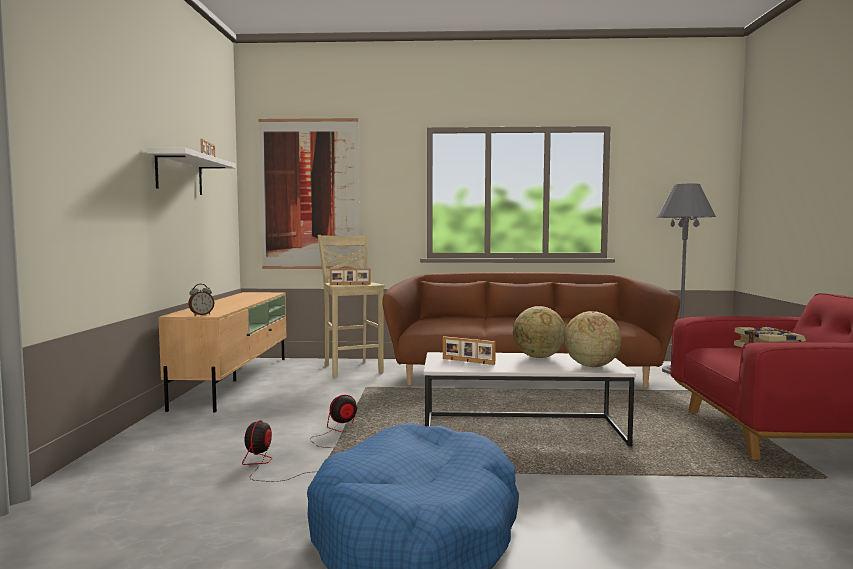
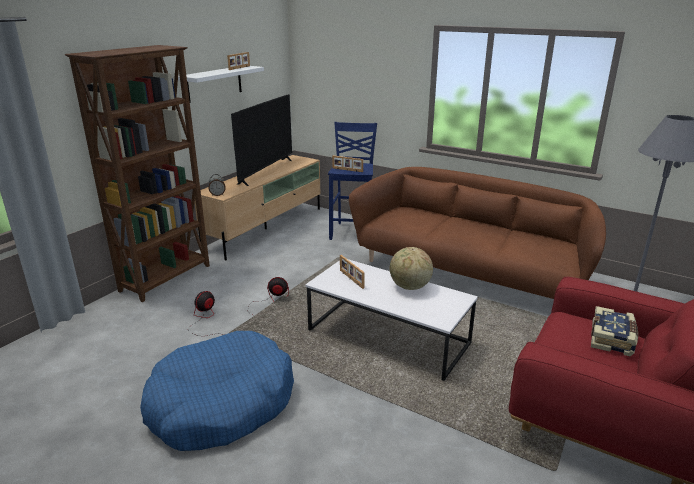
camera: 30 degrees right, 20 degrees up
picture [258,118,360,269] -> none
beige stool [318,235,385,378] -> blue stool [328,122,377,240]
globe [564,311,622,367] -> none
none -> brown bookcase [65,45,210,302]
none -> television [231,94,292,186]

